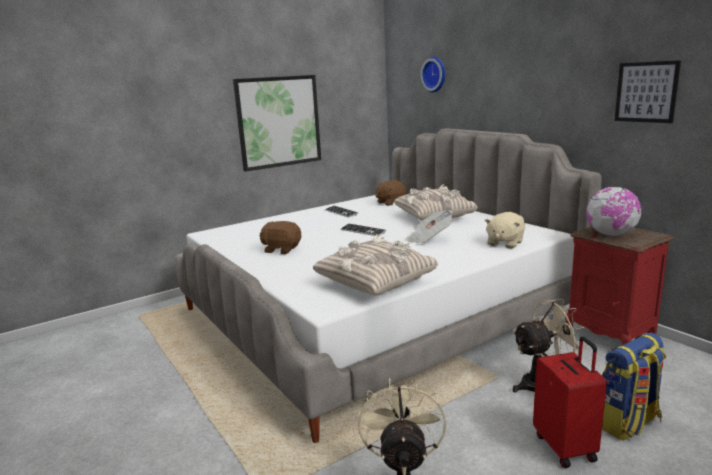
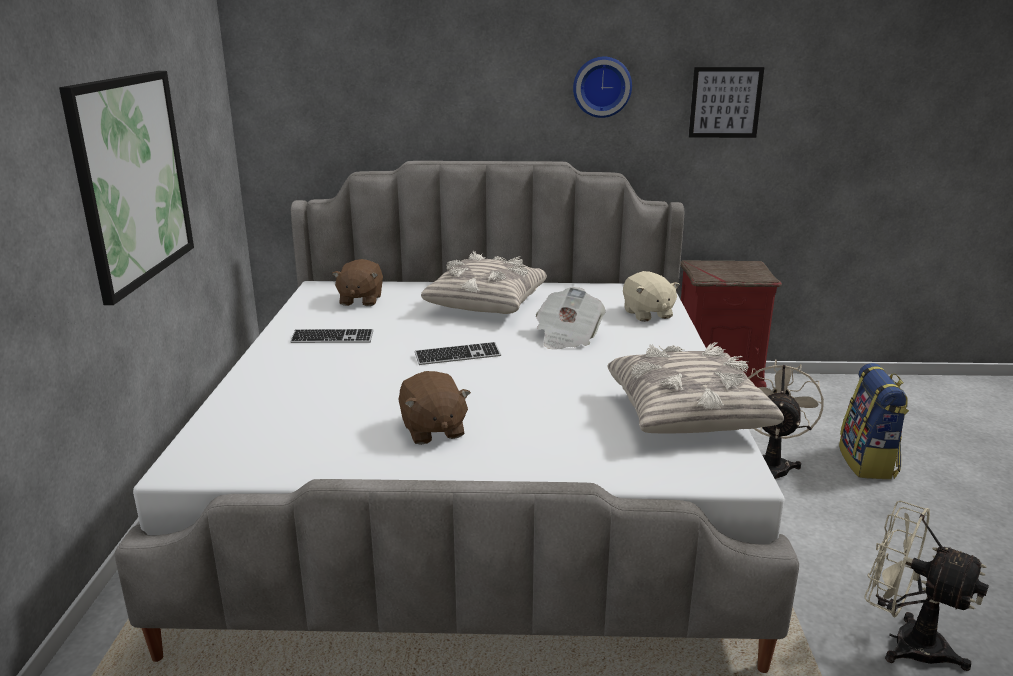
camera: 55 degrees left, 5 degrees up
brown plush toy [259,221,301,254] -> brown plush toy turned 75 degrees counterclockwise [398,371,471,445]
wall clock [420,57,445,92] -> wall clock moved to [573,57,632,118]
red suitcase [533,336,607,468] -> none
globe [586,187,642,236] -> none

